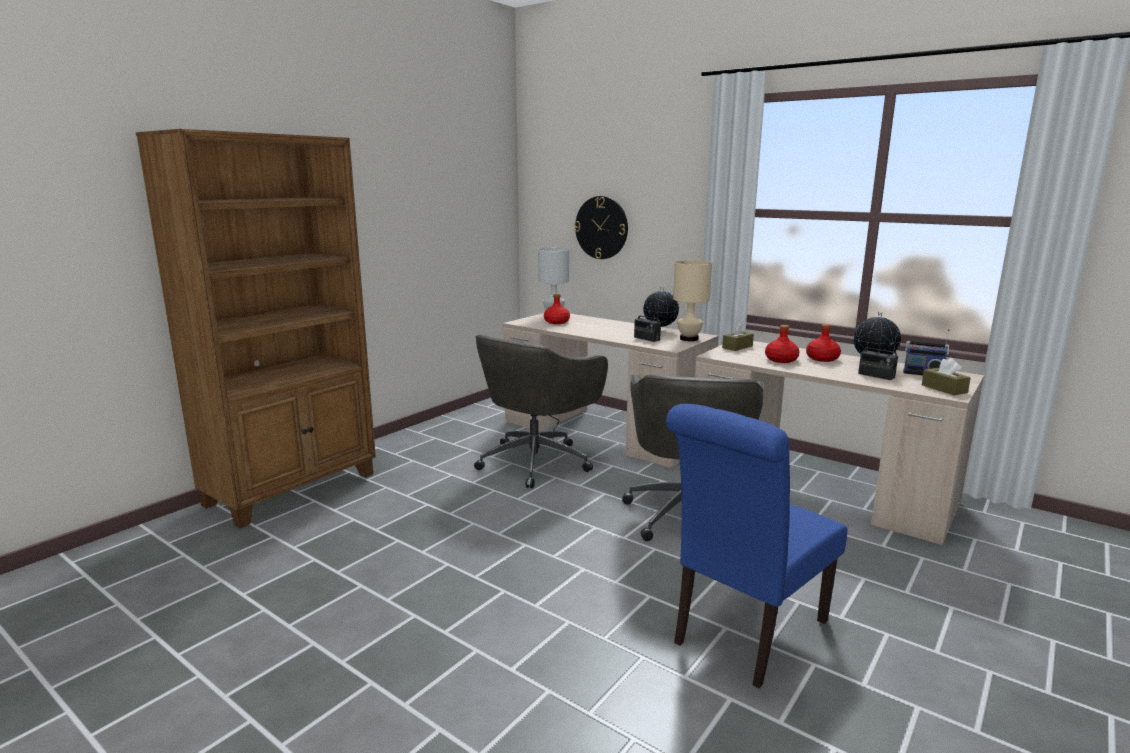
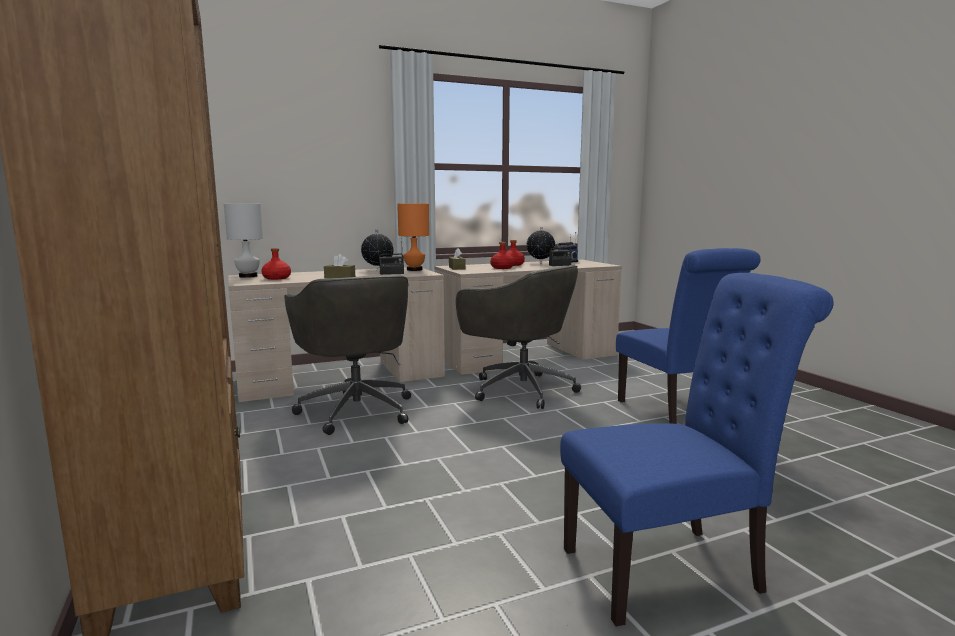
camera: 60 degrees left, 5 degrees down
wall clock [574,196,628,259] -> none
beige table lamp [673,260,712,341] -> orange table lamp [397,204,429,271]
brown tissue box [922,358,971,395] -> brown tissue box moved to [324,254,355,278]
none -> blue chair [560,273,834,626]

